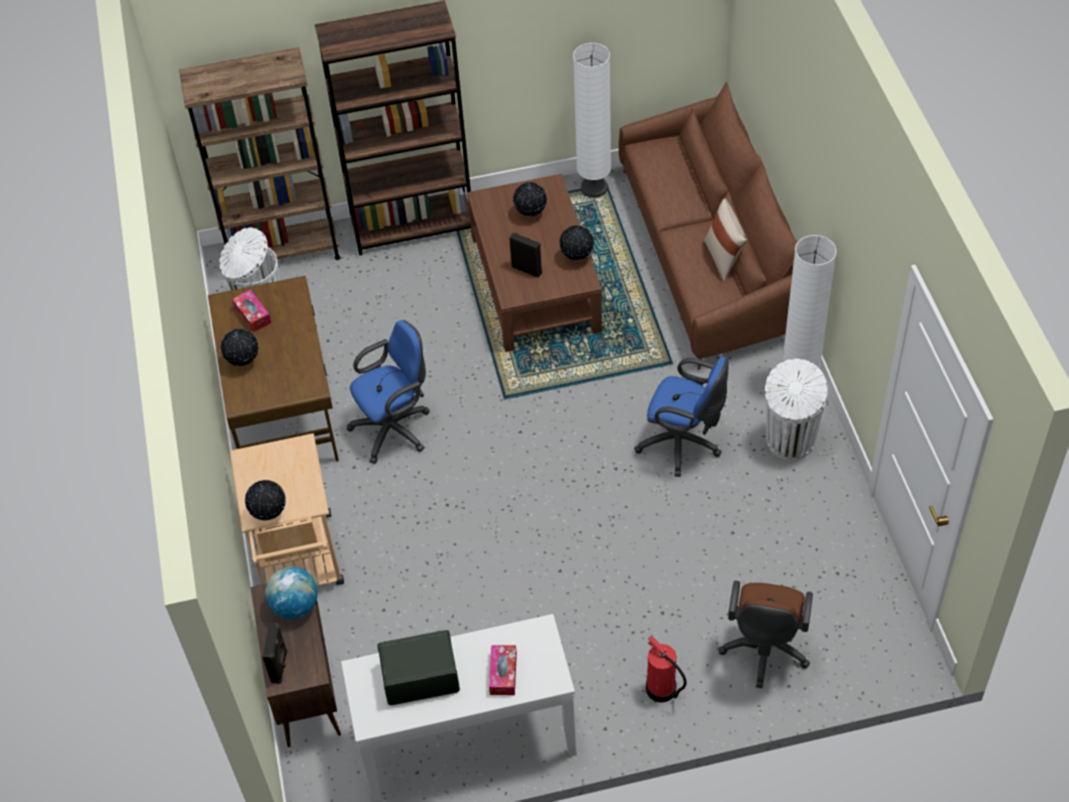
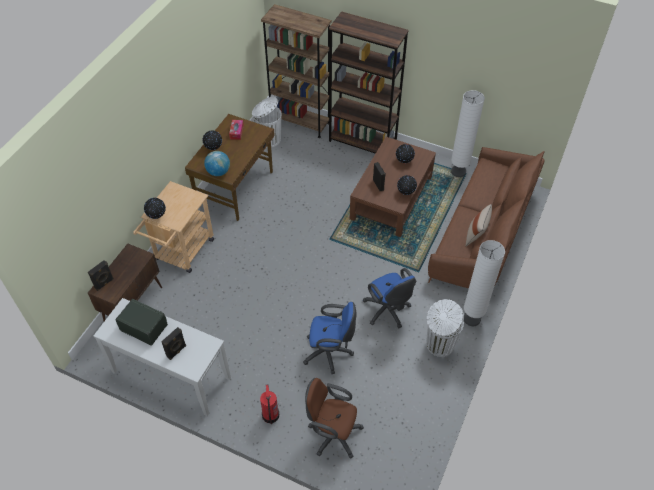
camera: 35 degrees right, 0 degrees up
globe [265,567,318,619] -> globe moved to [204,151,230,176]
blue office chair [347,320,430,464] -> blue office chair moved to [303,302,356,374]
tissue box [489,645,517,695] -> black speaker [161,327,186,360]
brown office chair [718,581,813,688] -> brown office chair turned 60 degrees clockwise [305,378,364,459]

